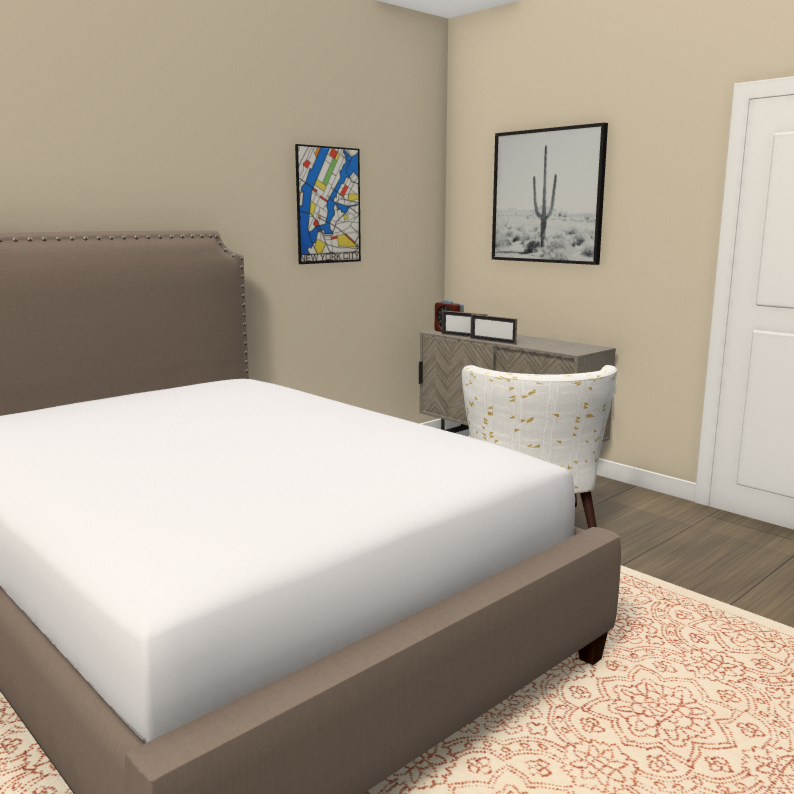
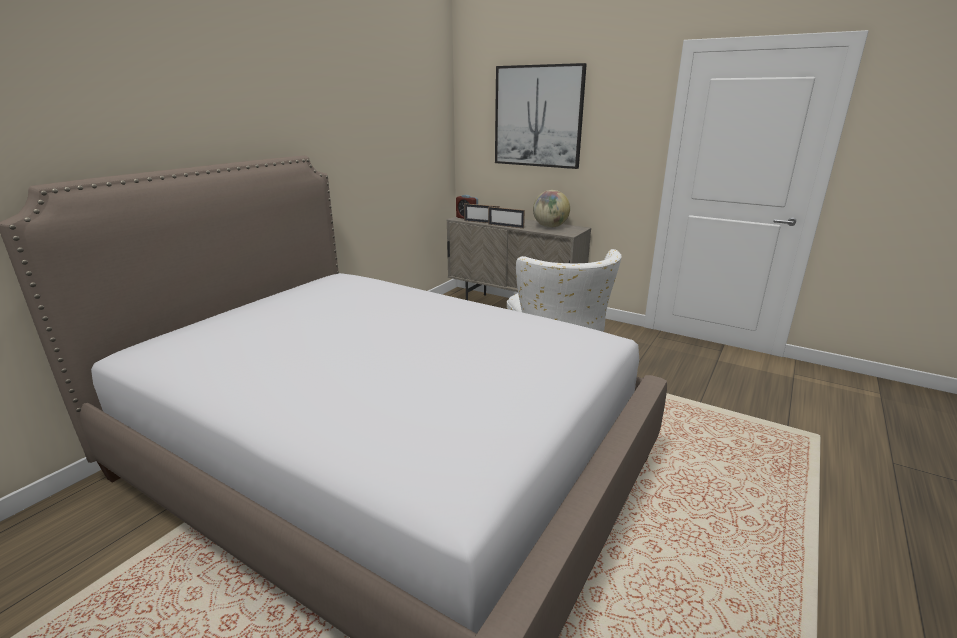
camera: 15 degrees left, 10 degrees up
picture [295,144,361,264] -> none
none -> globe [533,190,570,228]

